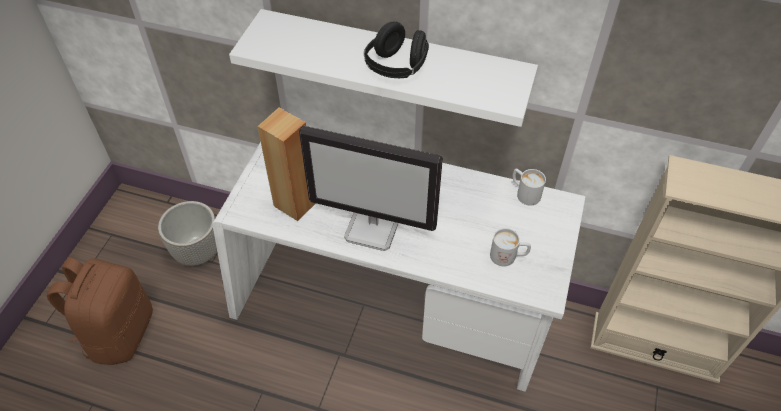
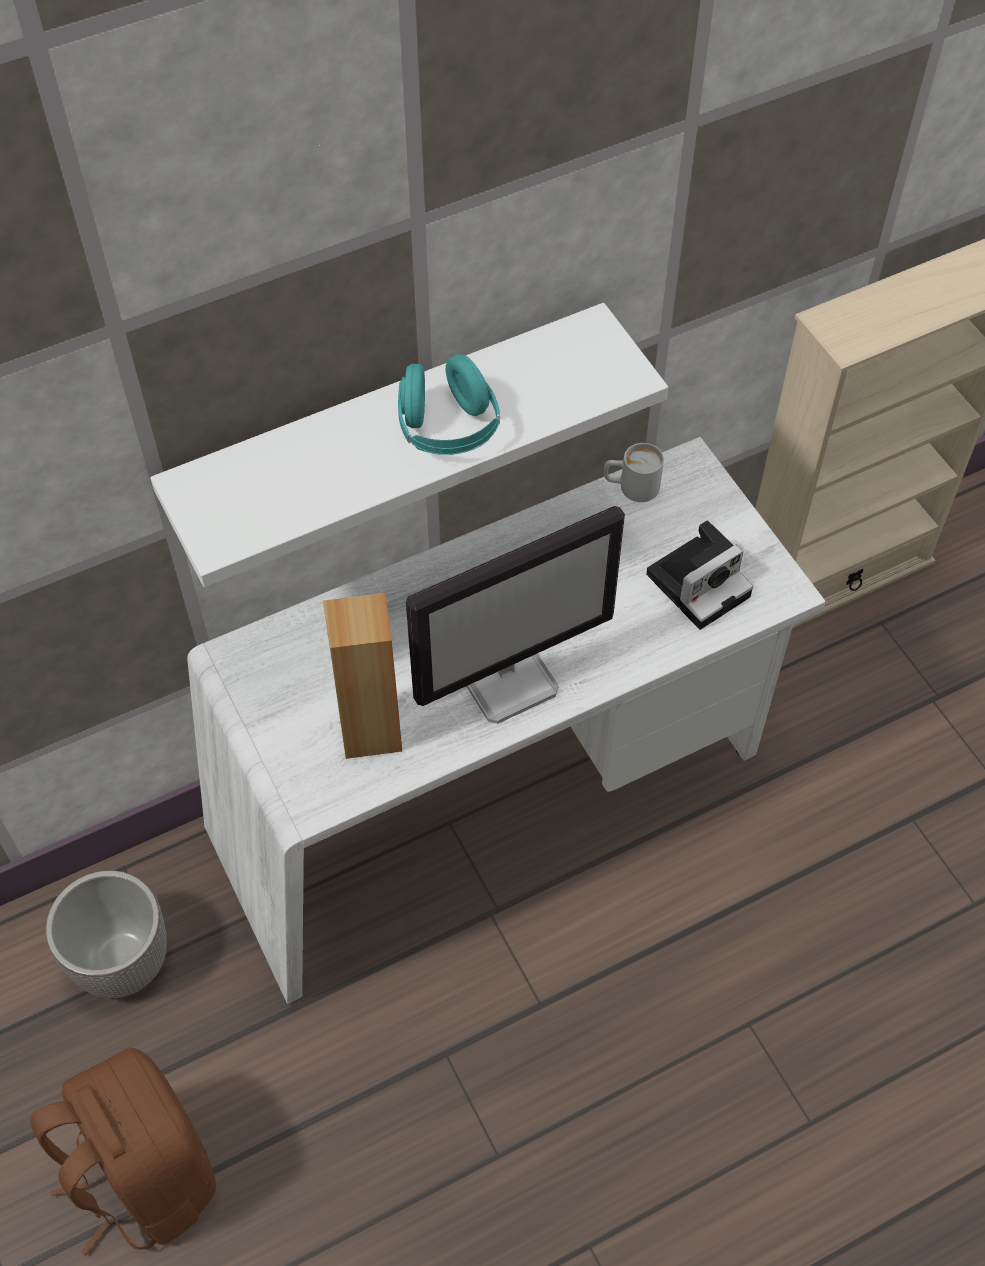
camera: 45 degrees left, 5 degrees up
black headphones [364,22,429,78] -> turquoise headphones [398,354,500,455]
white mug [490,228,531,266] -> camera [646,520,753,630]

